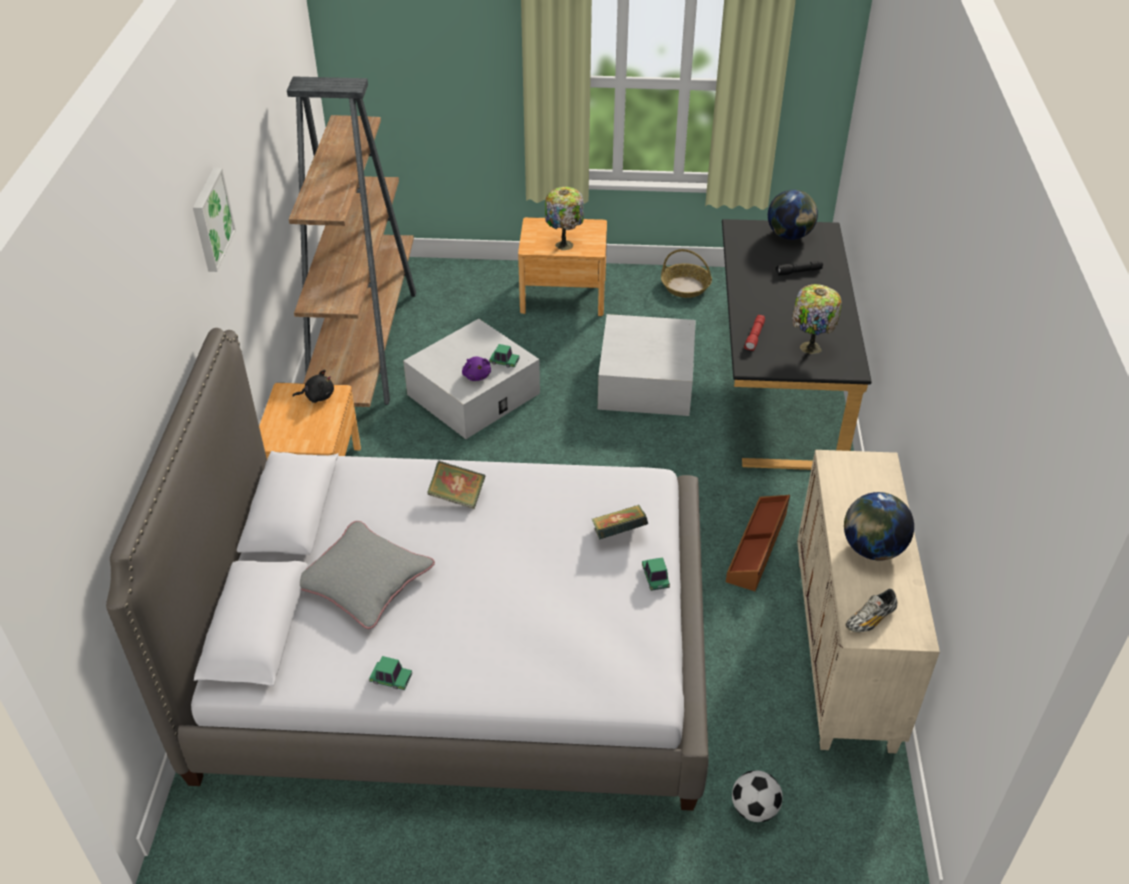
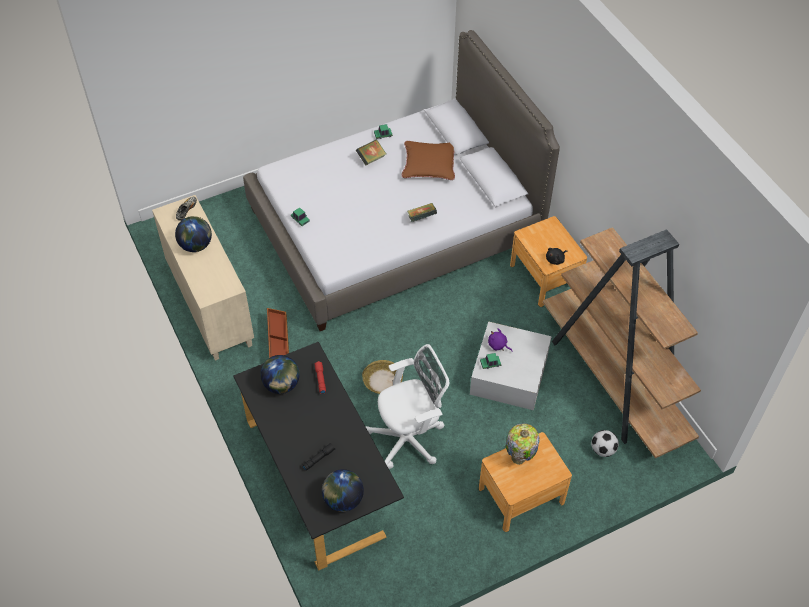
camera: 150 degrees right, 10 degrees up
picture [193,168,236,272] -> none
grey pillow [300,521,435,629] -> brown pillow [402,141,455,180]
book [592,505,648,540] -> book moved to [356,139,386,165]
white storage box [598,314,696,416] -> white office chair [366,344,449,469]
basket [661,249,712,298] -> basket moved to [362,360,403,394]
football [732,770,783,822] -> football moved to [591,430,619,457]
table lamp [792,284,842,354] -> globe [260,355,300,394]

